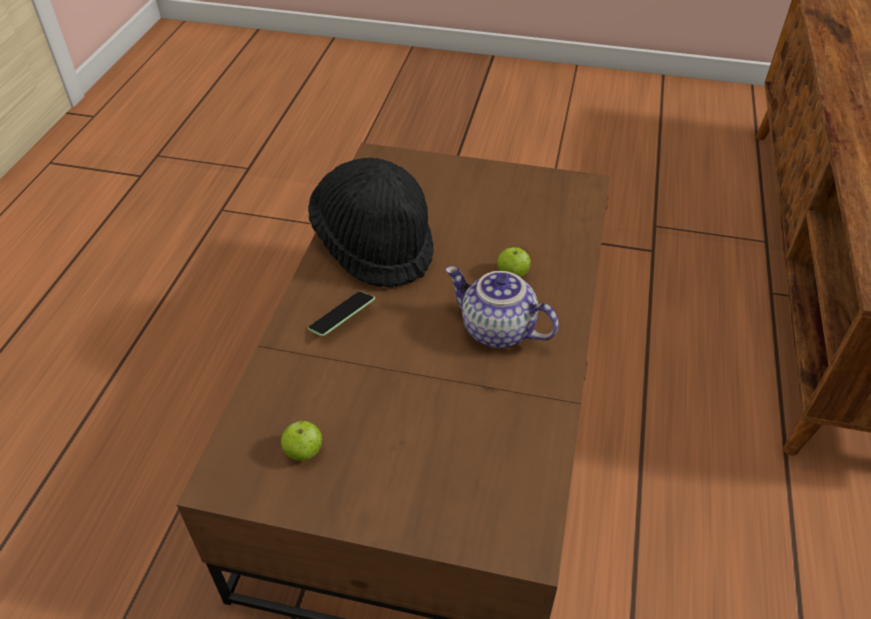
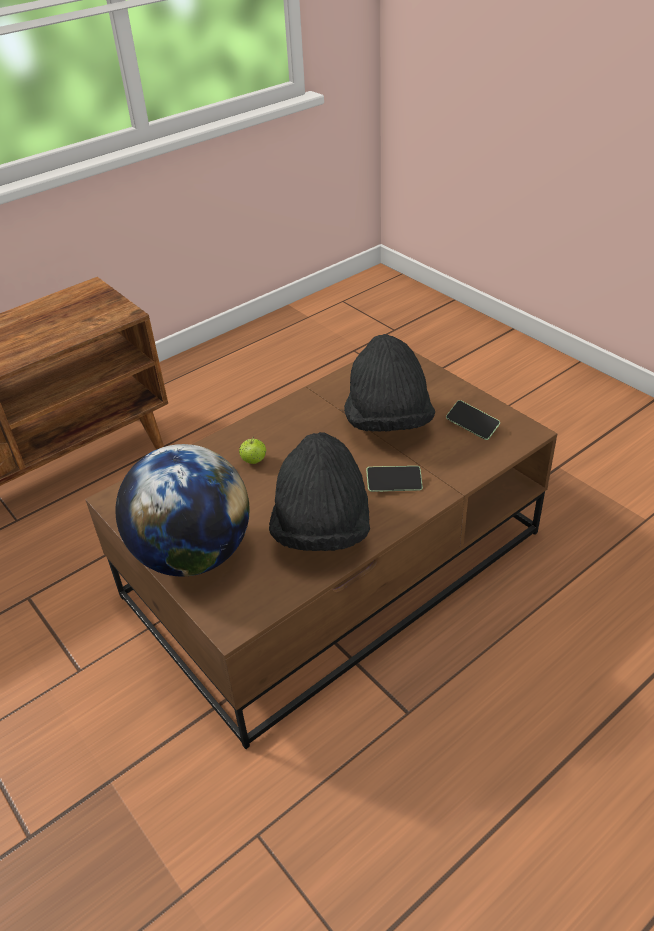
camera: 140 degrees left, 5 degrees down
apple [281,421,322,461] -> phone [446,400,500,440]
teapot [445,266,559,348] -> none
none -> globe [115,444,250,577]
none -> black hat [344,334,435,432]

